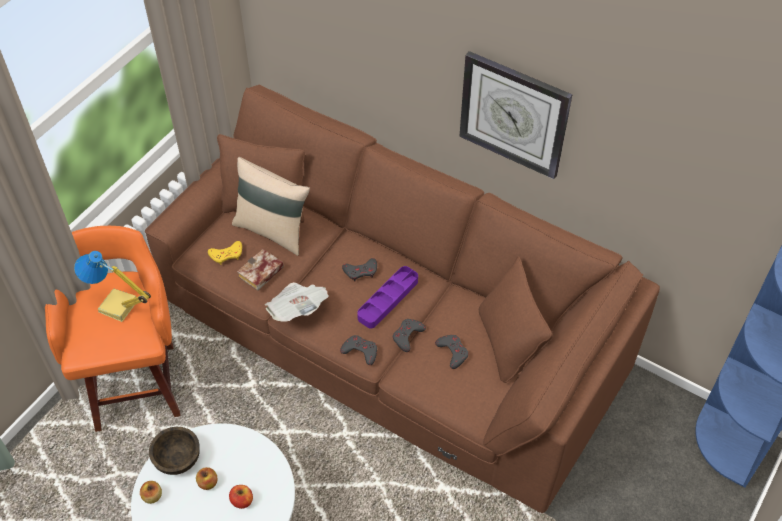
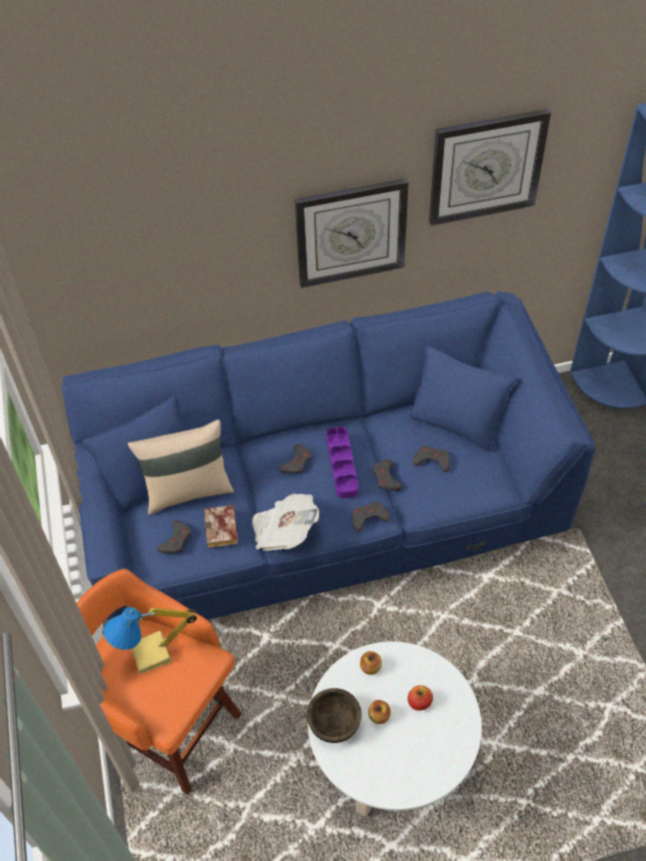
camera: 45 degrees left, 0 degrees up
apple [140,481,162,504] -> apple moved to [360,651,382,675]
brown sofa [145,85,660,513] -> blue sofa [62,291,596,622]
yellow game controller [208,241,242,265] -> grey game controller [157,520,191,553]
none -> wall clock [429,109,551,226]

